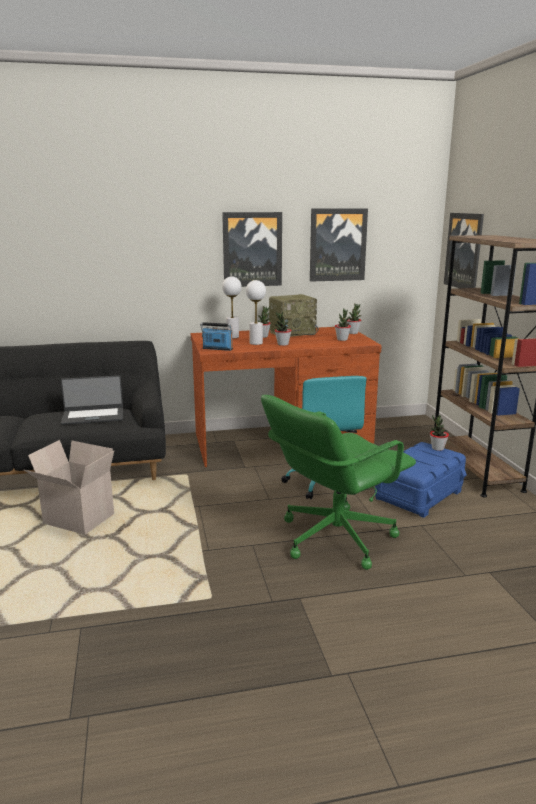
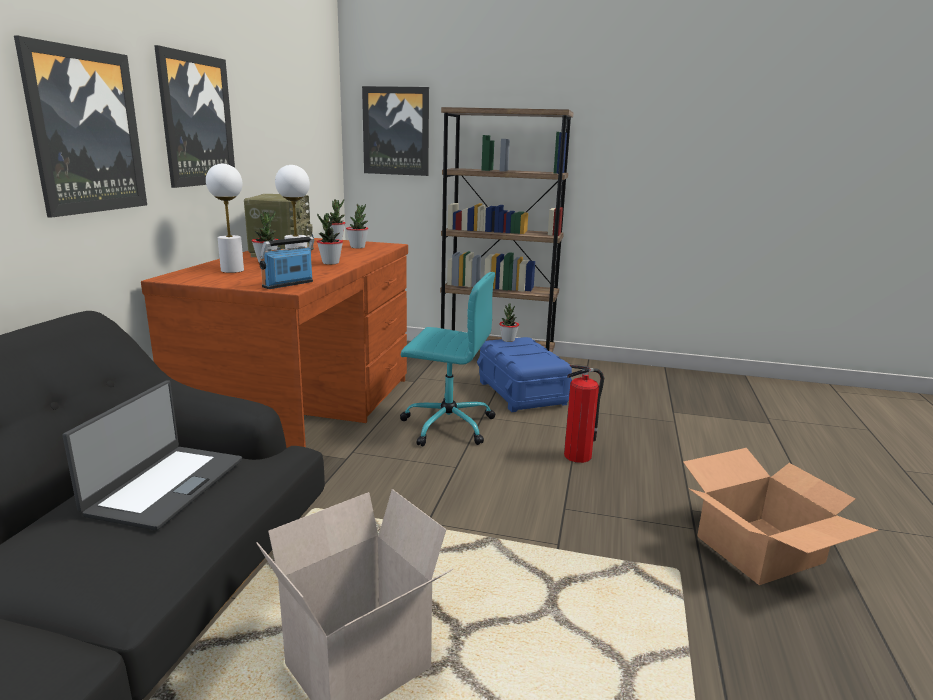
camera: 65 degrees left, 0 degrees up
green office chair [261,395,416,570] -> fire extinguisher [564,365,604,463]
picture [310,208,368,282] -> picture moved to [14,36,147,218]
none -> cardboard box [683,448,878,585]

